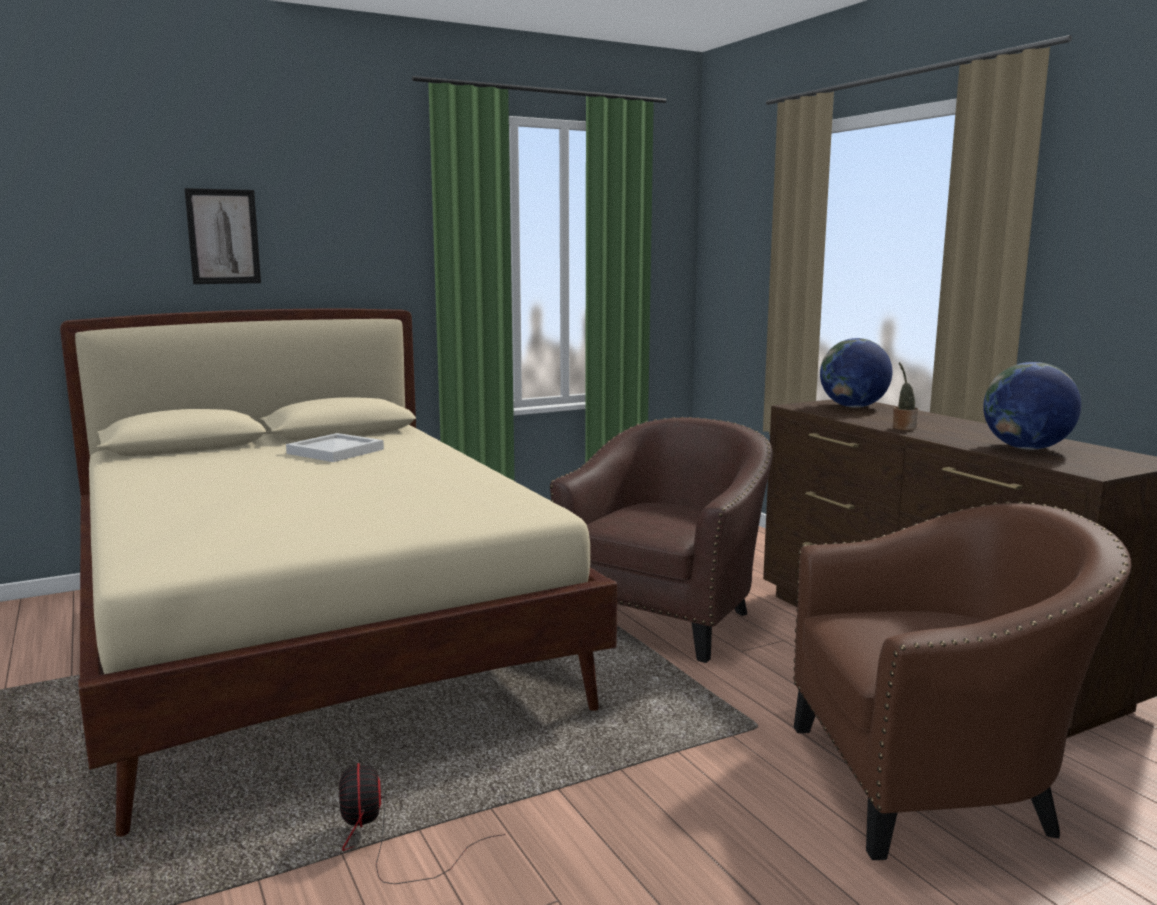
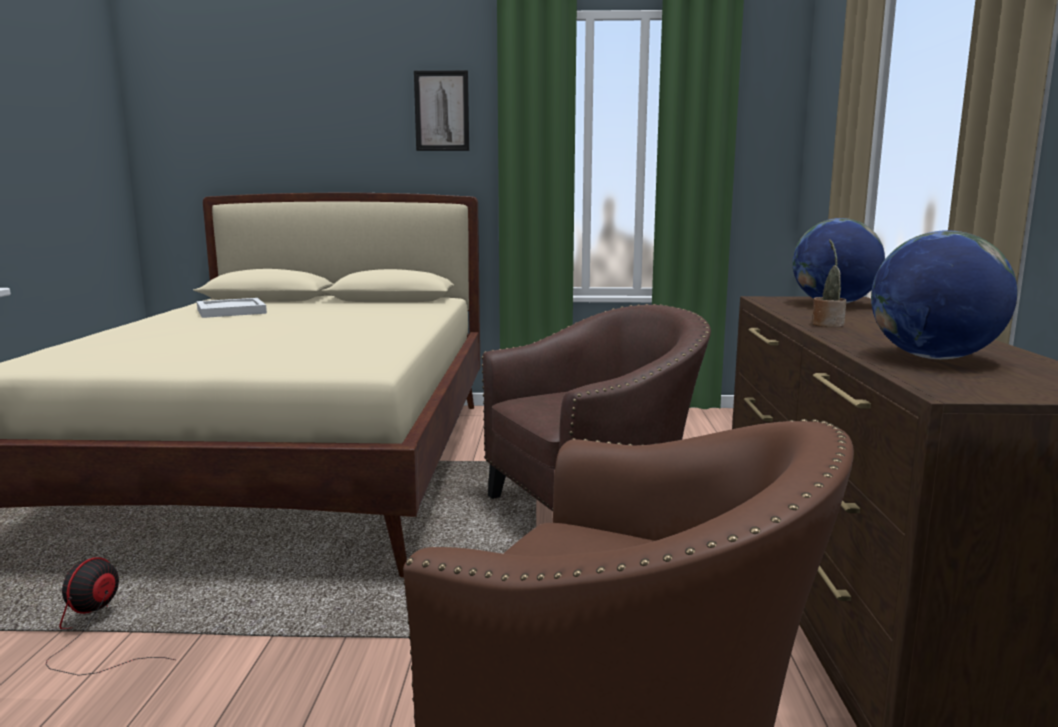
camera: 30 degrees right, 0 degrees up
picture [184,188,261,284] -> picture moved to [414,70,469,151]
white tray [286,433,384,462] -> white tray moved to [197,298,267,318]

